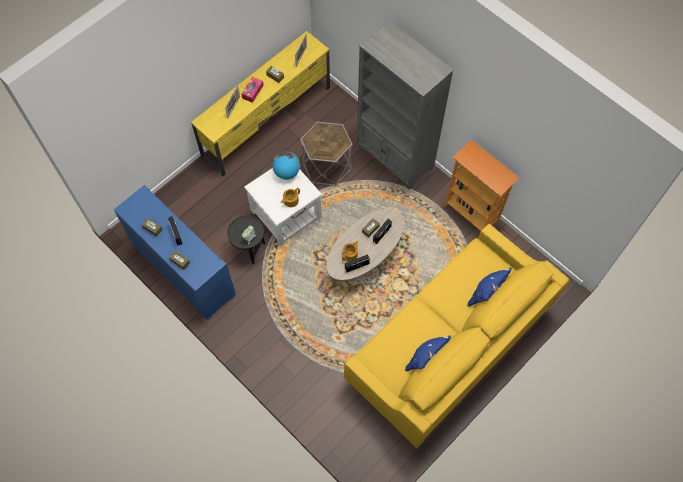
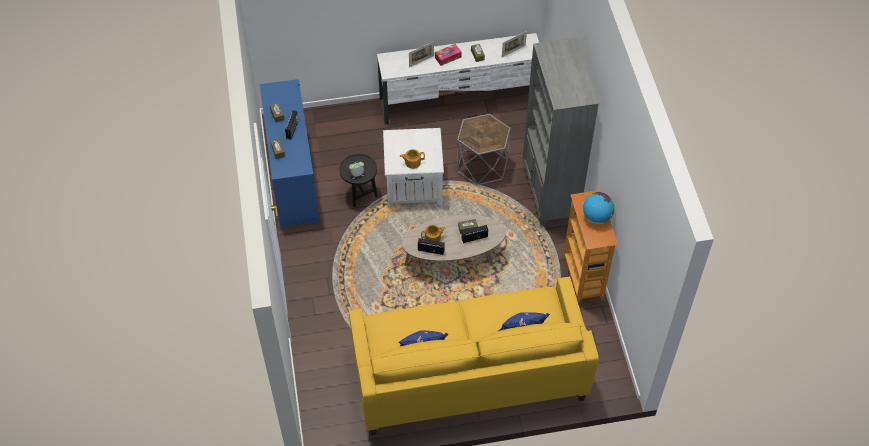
camera: 35 degrees right, 10 degrees down
yellow tv stand [191,31,330,177] -> white tv stand [377,33,539,124]
globe [273,152,300,180] -> globe moved to [583,192,615,224]

